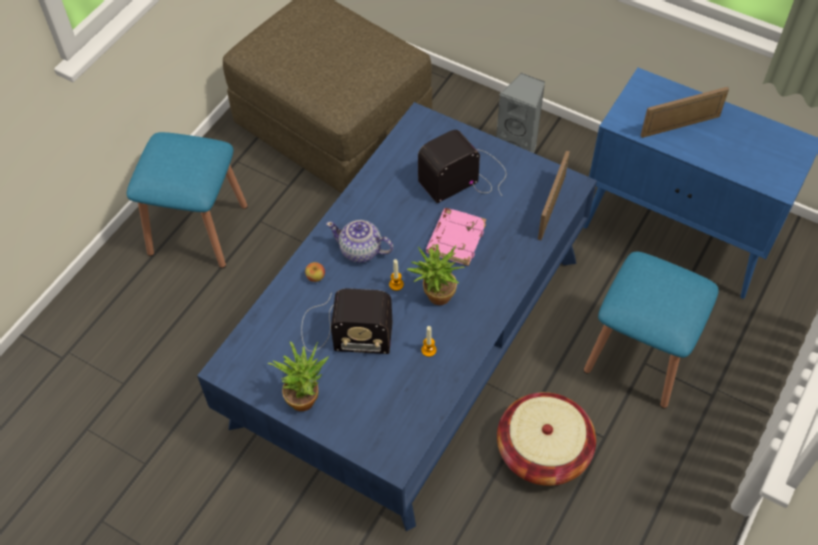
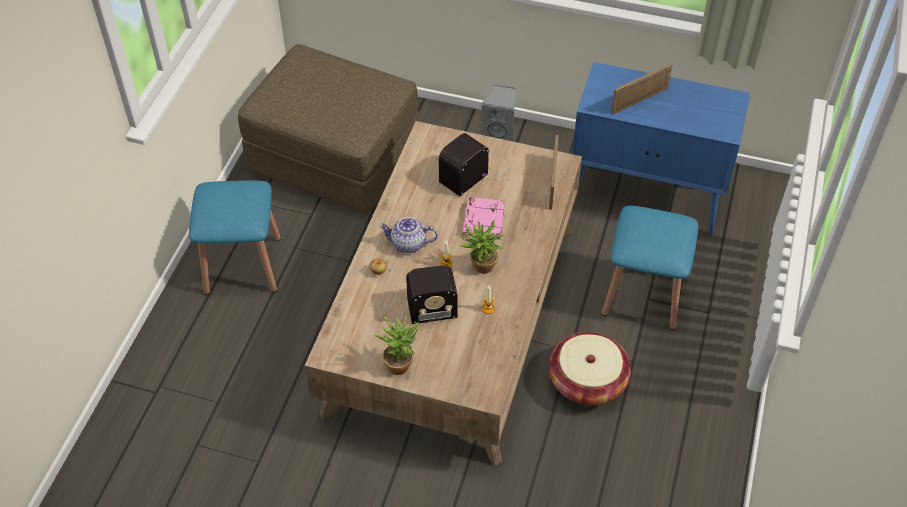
camera: 15 degrees left, 5 degrees down
blue coffee table [197,102,597,531] -> brown coffee table [305,121,582,466]

